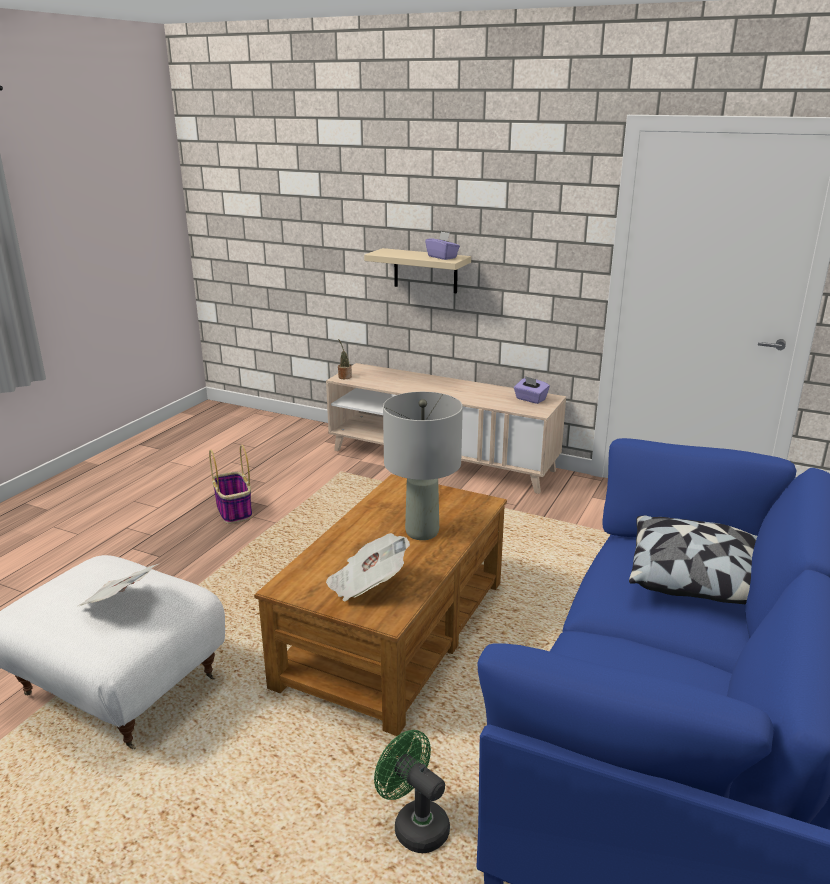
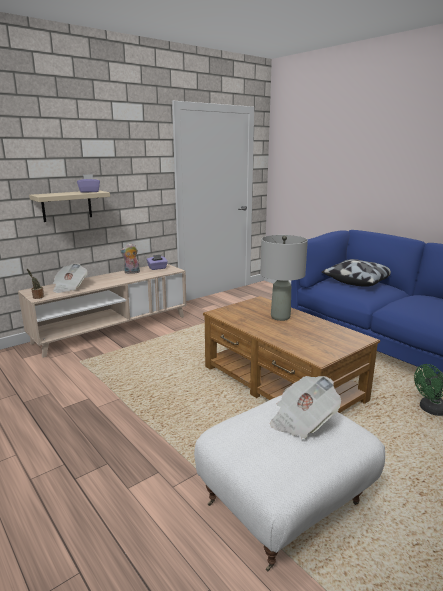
camera: 65 degrees left, 5 degrees down
basket [209,445,252,524] -> none
newspaper [326,533,410,602] -> newspaper moved to [53,263,88,293]
none -> plush toy [120,243,140,274]

